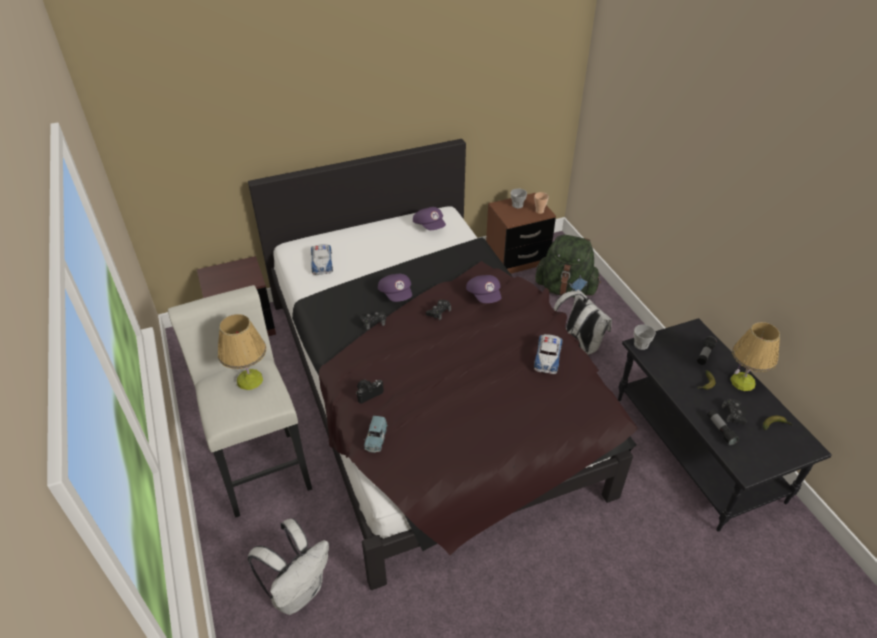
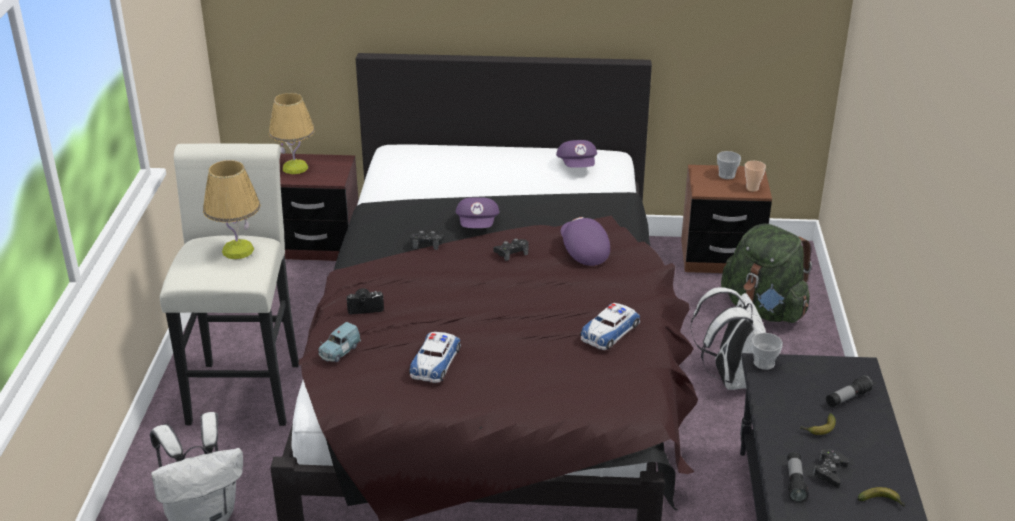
camera: 25 degrees right, 10 degrees down
toy car [311,244,333,275] -> toy car moved to [409,332,461,383]
purple cap [466,275,501,303] -> purple cap turned 150 degrees clockwise [560,217,610,266]
table lamp [730,322,780,391] -> table lamp moved to [269,93,315,174]

